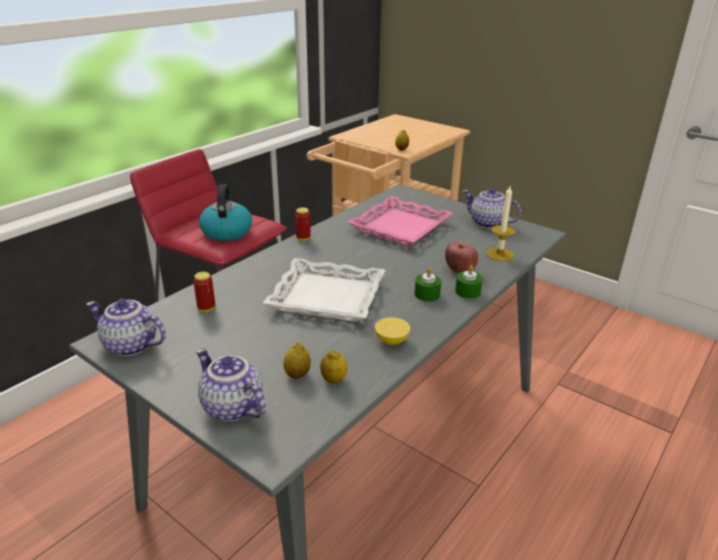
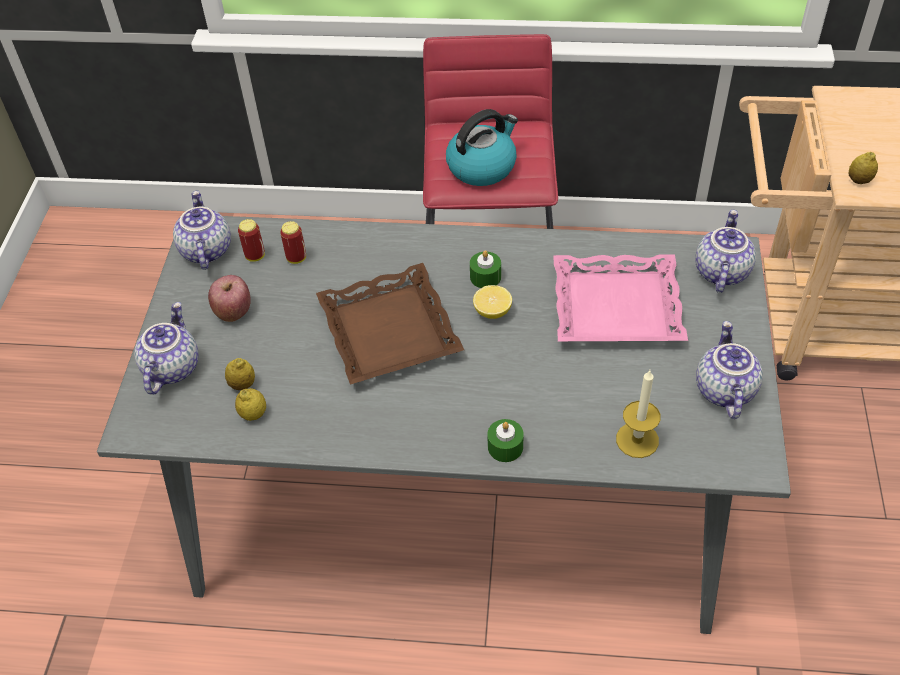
camera: 60 degrees right, 20 degrees up
white tray [263,258,385,322] -> brown tray [316,263,464,385]
can [295,207,311,241] -> can moved to [238,219,265,262]
lemon [375,317,410,345] -> lemon moved to [473,285,512,319]
green candle [414,268,442,302] -> green candle moved to [470,250,501,288]
apple [445,241,478,273] -> apple moved to [208,275,251,322]
none -> teapot [695,210,756,293]

